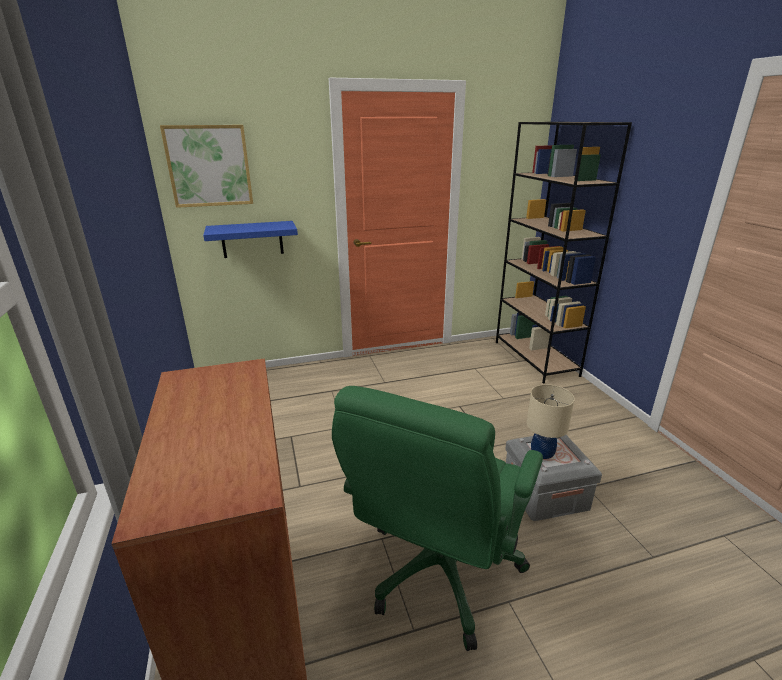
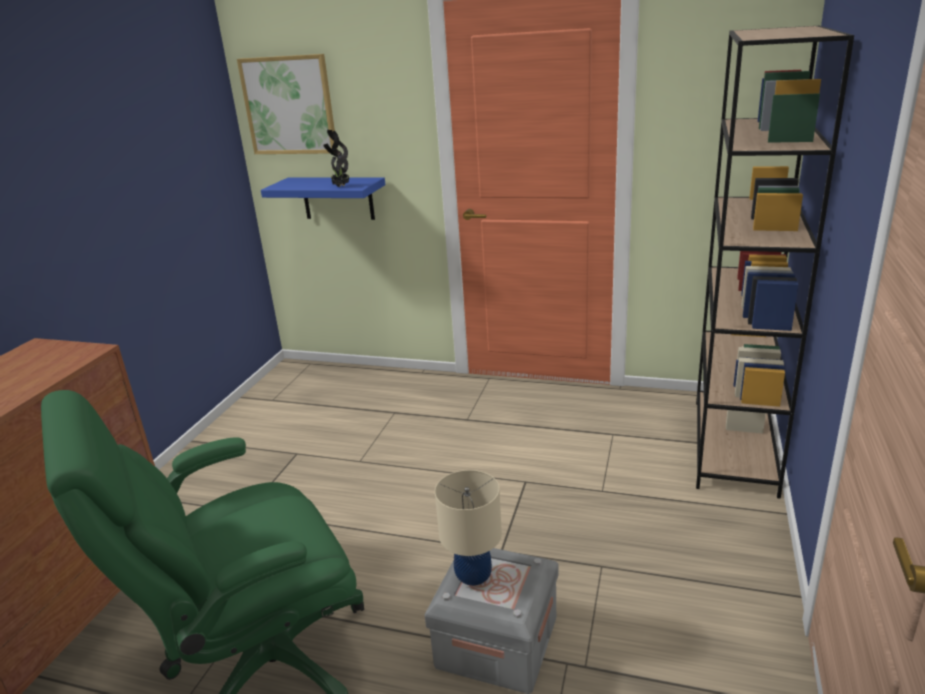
camera: 35 degrees right, 0 degrees up
none -> potted plant [324,130,350,187]

